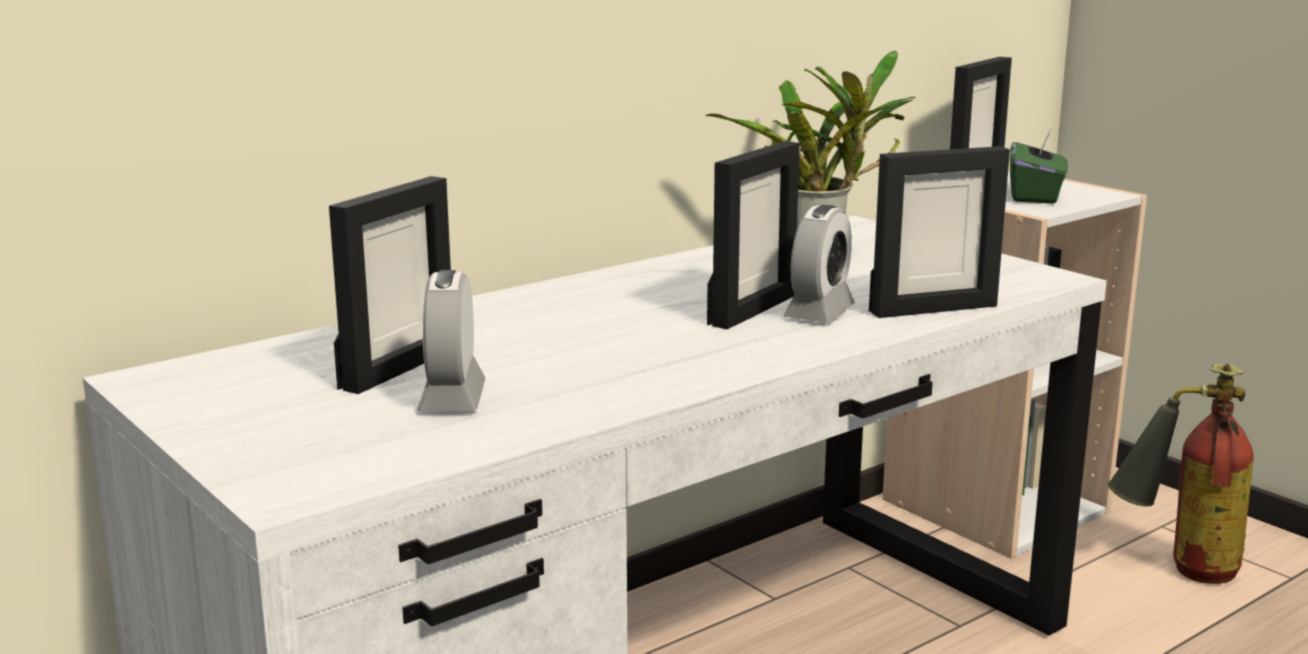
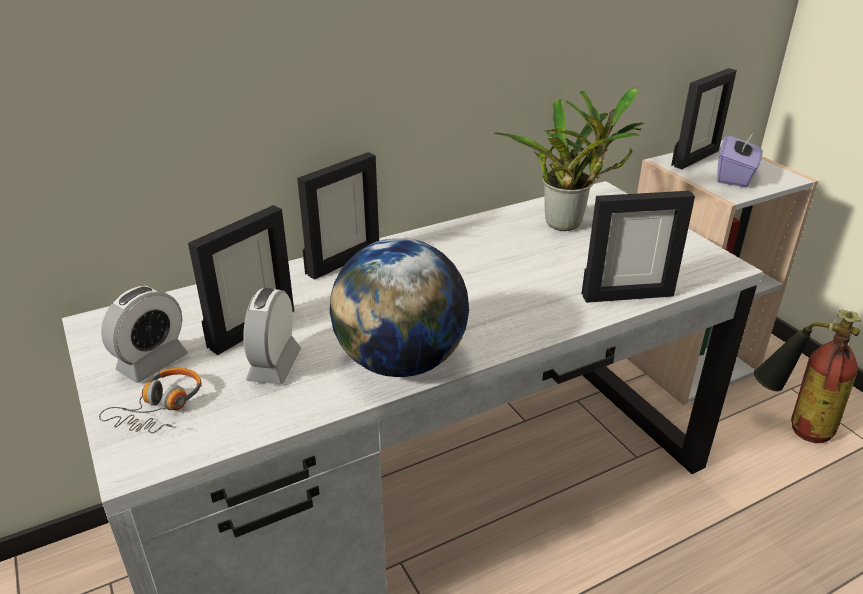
camera: 10 degrees right, 15 degrees up
picture frame [707,141,800,329] -> picture frame moved to [297,152,379,280]
alarm clock [784,205,855,323] -> alarm clock moved to [101,286,188,383]
green tissue box [1010,129,1068,204] -> purple tissue box [717,130,762,187]
none -> headphones [99,368,202,433]
none -> globe [330,238,469,377]

